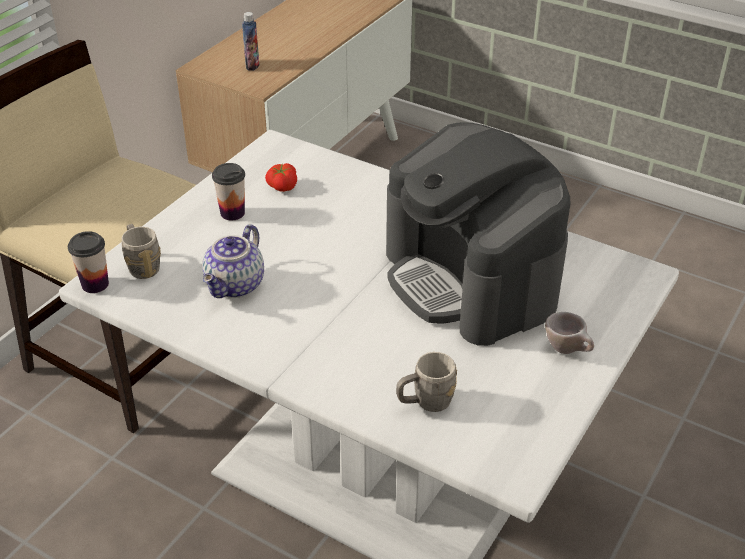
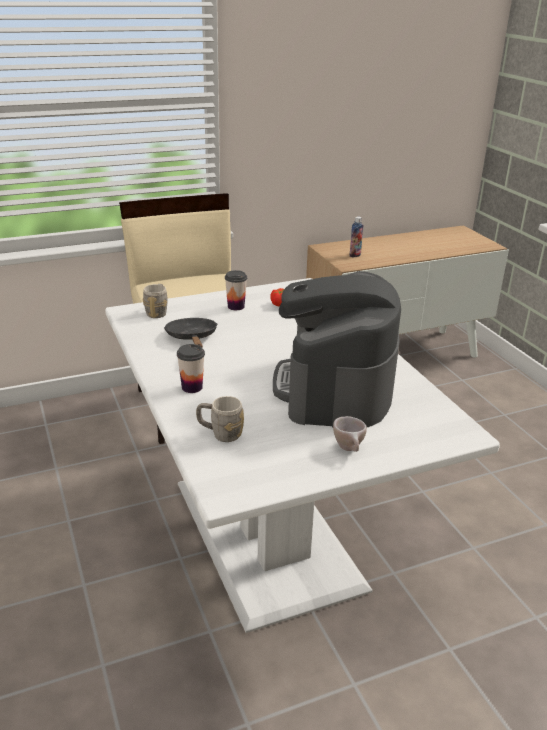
camera: 35 degrees right, 10 degrees down
cup [68,231,109,293] -> cup moved to [177,344,205,393]
teapot [202,224,264,298] -> black frying pan [164,318,218,347]

